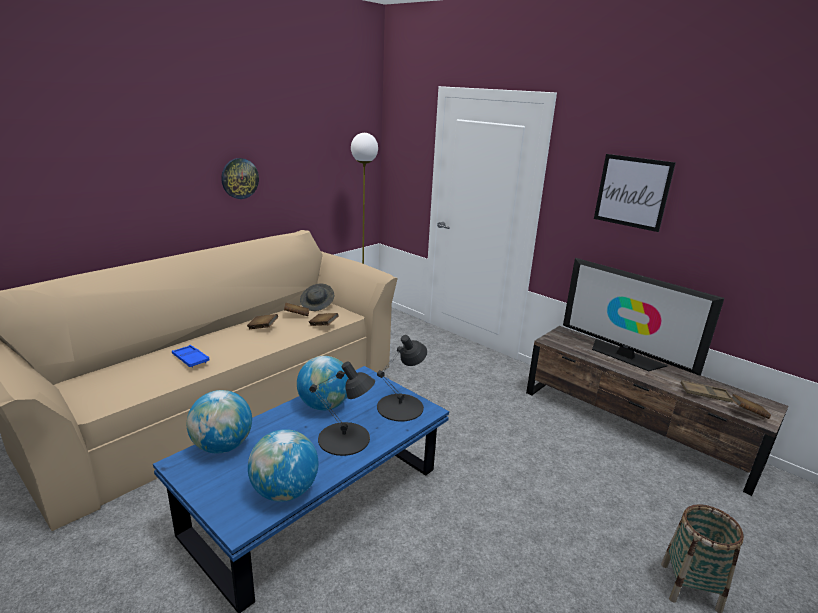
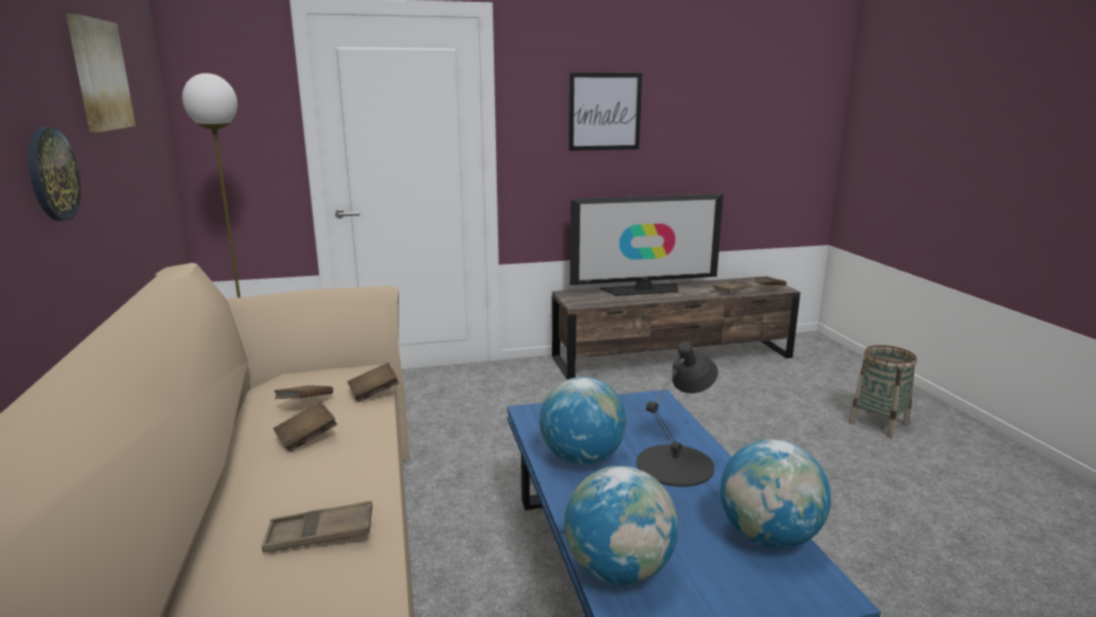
camera: 55 degrees left, 5 degrees down
blue tray [172,345,210,367] -> brown tray [262,501,373,552]
grey hat [300,283,334,311] -> none
black table lamp [377,335,427,421] -> none
none -> picture [66,14,136,132]

